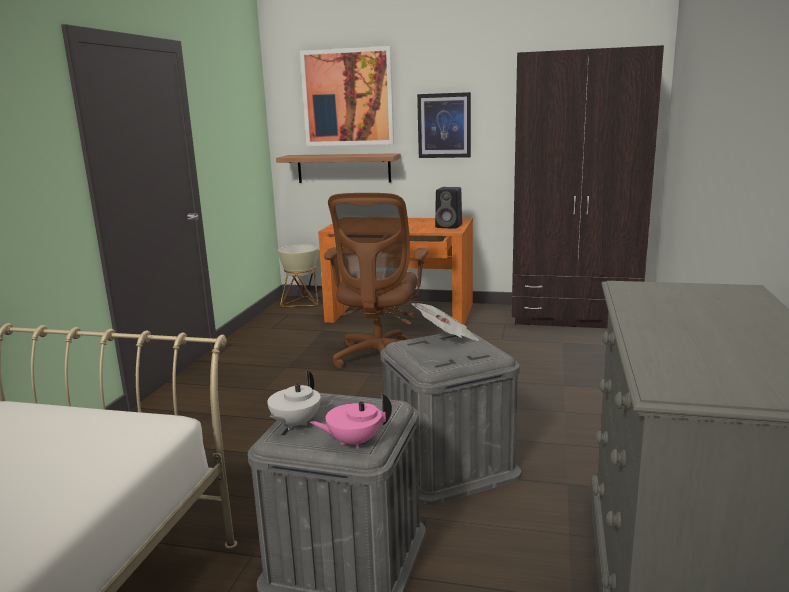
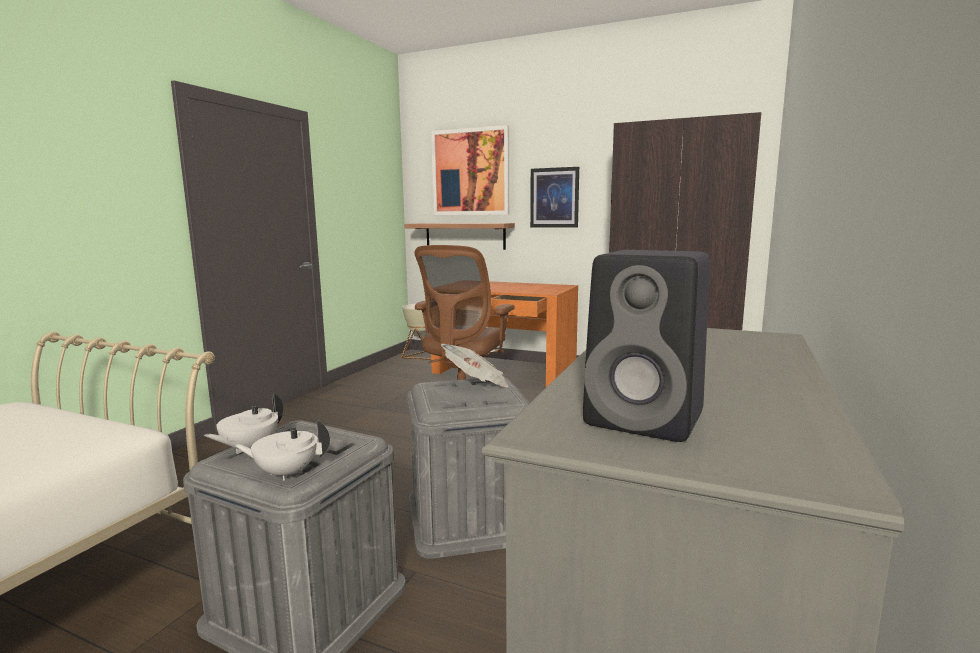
camera: 10 degrees right, 5 degrees down
pink teapot [310,393,392,449] -> white teapot [234,420,330,481]
black speaker [435,187,462,229] -> black speaker moved to [583,250,710,442]

